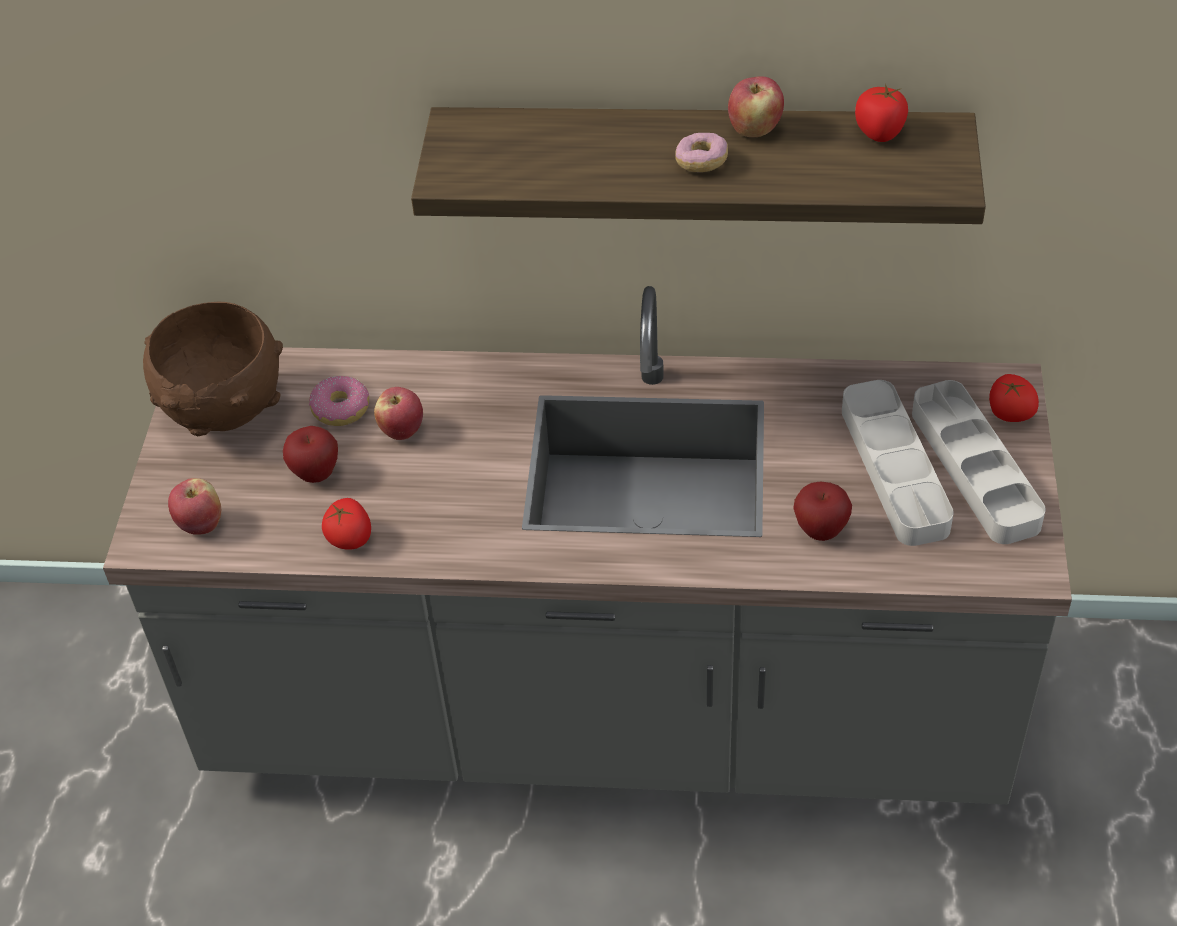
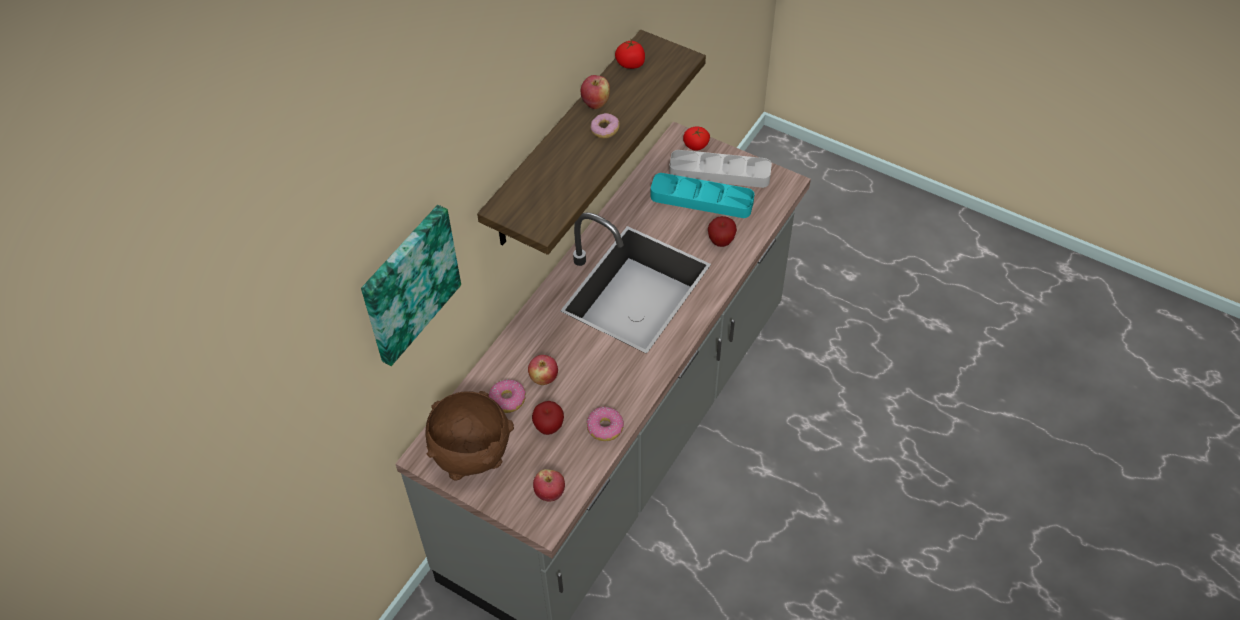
camera: 65 degrees left, 5 degrees up
tomato [322,498,371,550] -> donut [587,407,624,441]
grey tray [842,380,954,546] -> turquoise tray [651,173,754,218]
none -> picture [361,205,461,366]

